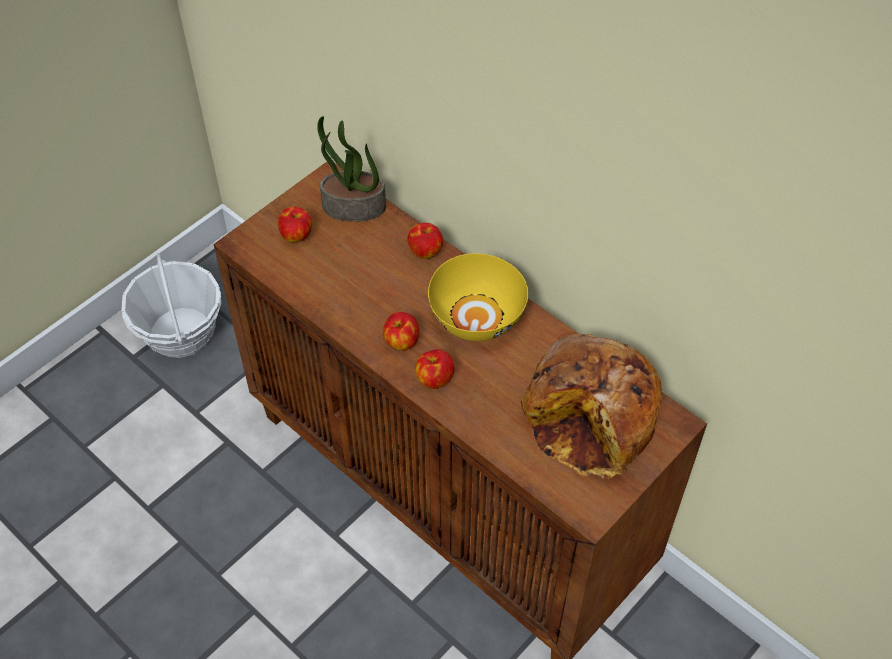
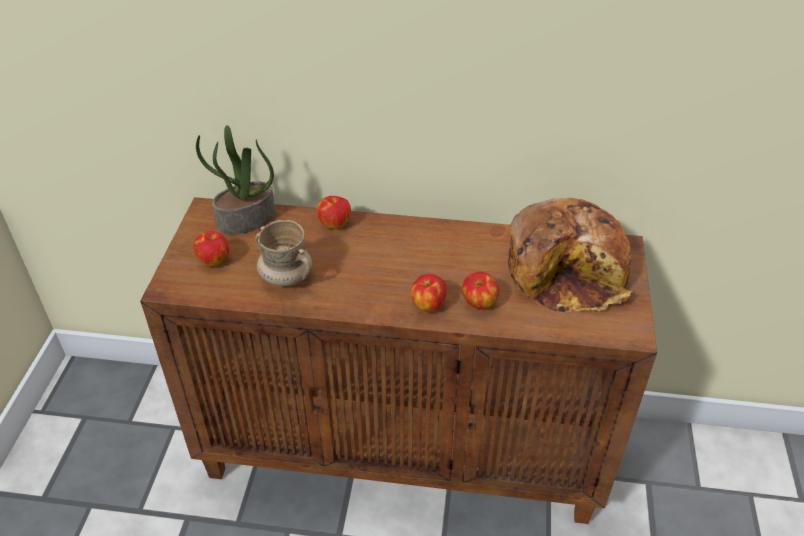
camera: 35 degrees left, 10 degrees down
basket [121,253,221,358] -> none
apple [383,312,419,351] -> apple moved to [462,272,499,309]
yellow bowl [428,253,528,341] -> none
none -> beige mug [255,220,312,287]

